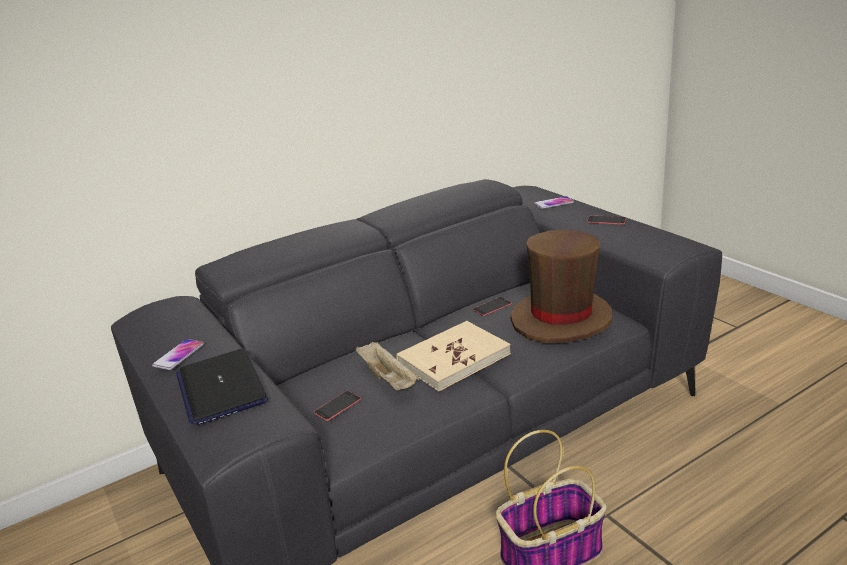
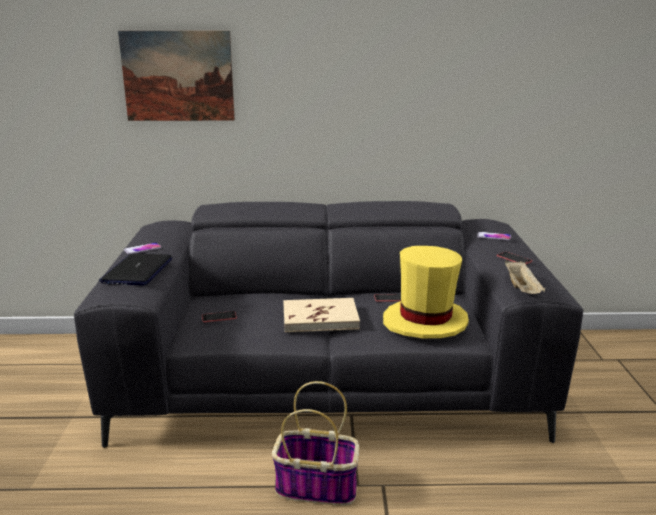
camera: 30 degrees right, 5 degrees down
beige tray [356,342,419,390] -> beige tray moved to [505,260,545,294]
brown hat [511,229,612,343] -> yellow hat [383,246,469,339]
none -> picture [118,31,235,121]

